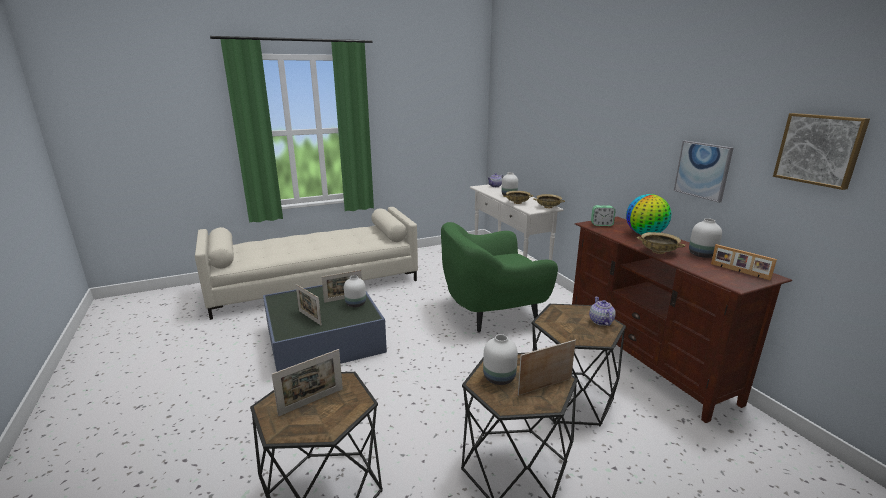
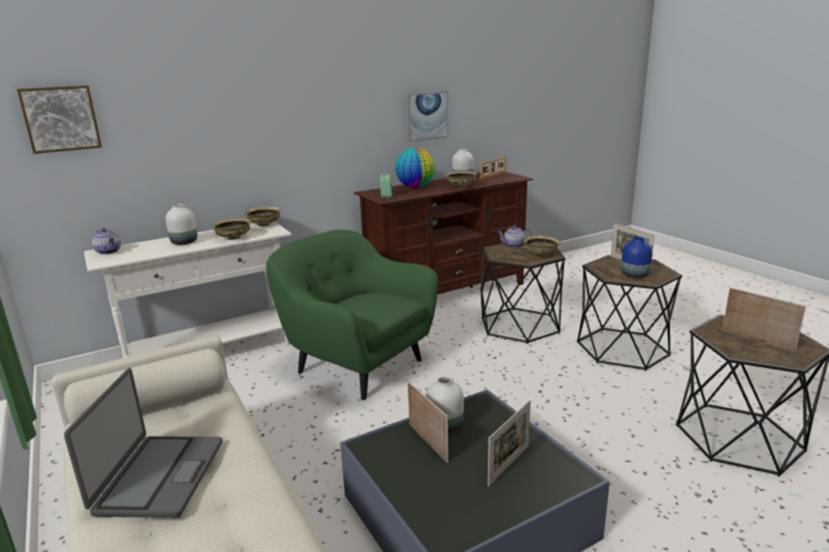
camera: 95 degrees left, 0 degrees up
green armchair [441,222,558,332] -> green armchair turned 150 degrees clockwise [266,230,438,400]
white vase [483,334,518,385] -> blue vase [621,237,652,278]
picture [773,113,870,190] -> picture moved to [17,85,102,154]
none -> laptop [64,368,223,518]
none -> beige bowl [522,236,561,257]

